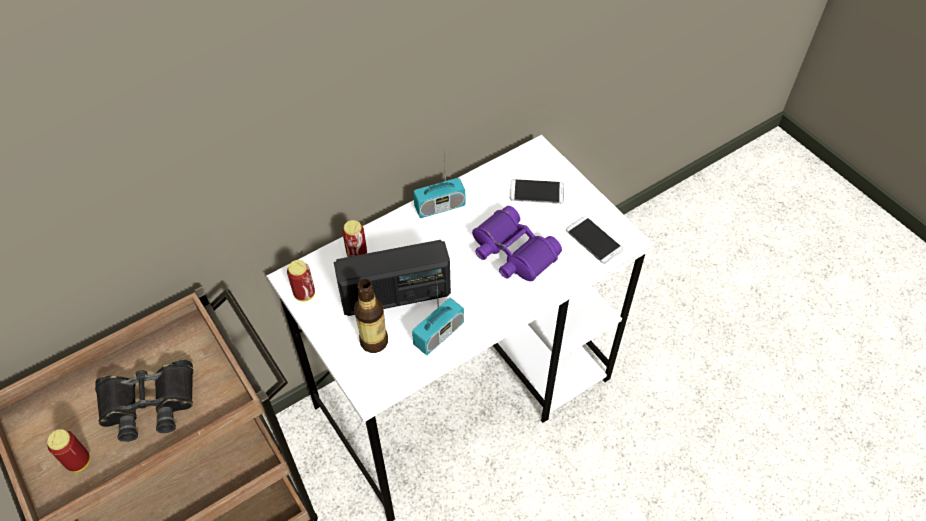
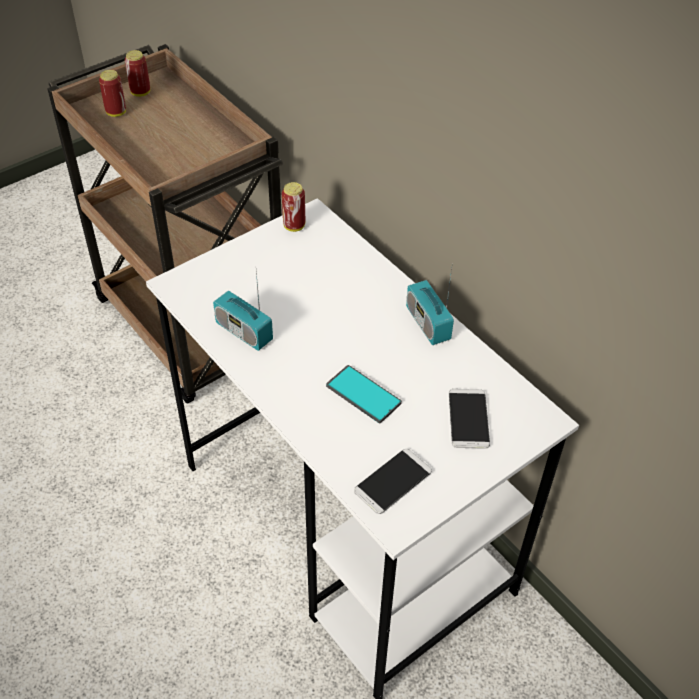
camera: 85 degrees right, 5 degrees down
black binoculars [95,360,193,442] -> none
radio [334,240,451,316] -> none
can [342,220,367,257] -> can moved to [125,50,150,97]
bottle [354,279,388,353] -> none
purple binoculars [472,206,562,281] -> phone [326,365,402,423]

